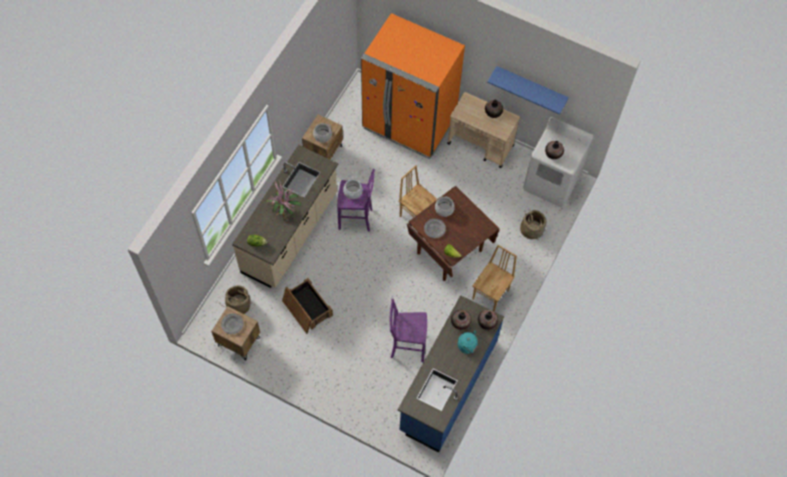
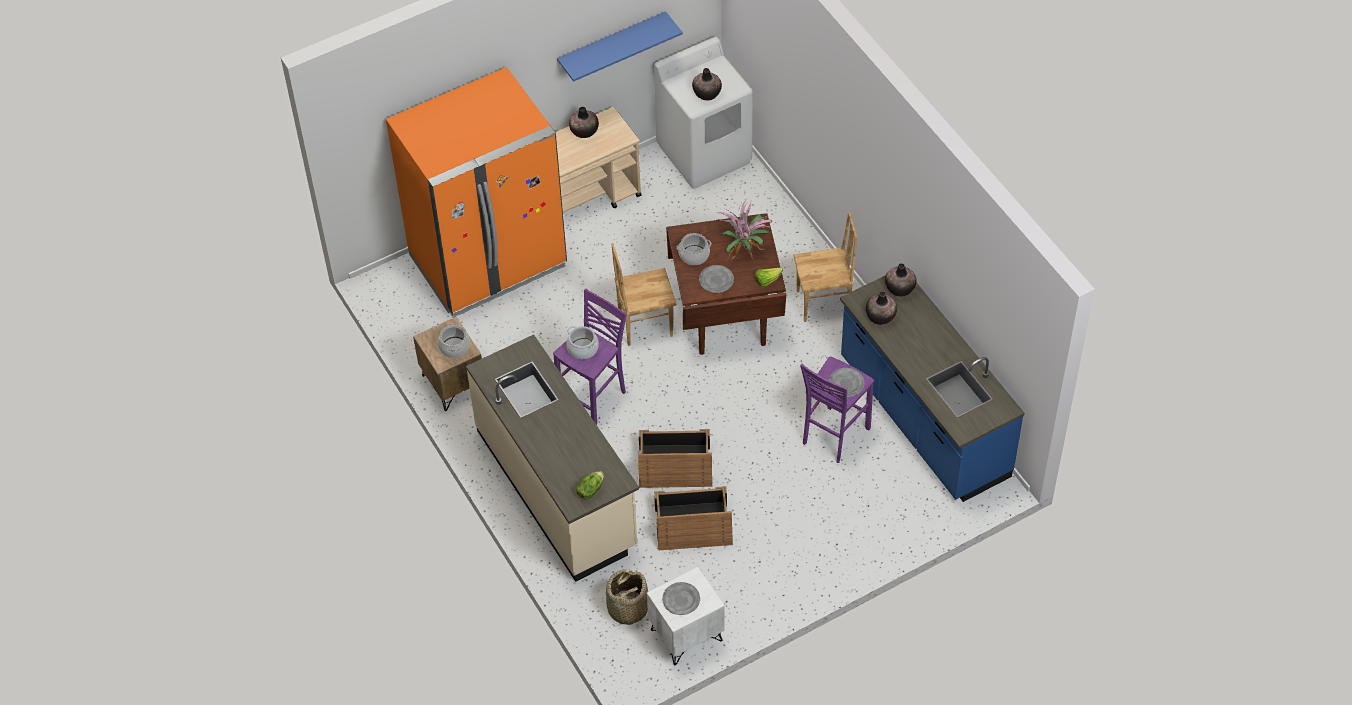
camera: 55 degrees left, 10 degrees down
brown nightstand [211,306,260,360] -> white nightstand [647,567,725,665]
potted plant [266,180,301,219] -> potted plant moved to [717,200,772,261]
turquoise kettle [458,330,482,354] -> none
brown chair [472,245,516,312] -> brown chair turned 105 degrees clockwise [793,211,857,322]
basket [520,210,546,239] -> none
none -> crate [638,429,712,488]
none -> grey plate [829,368,864,397]

